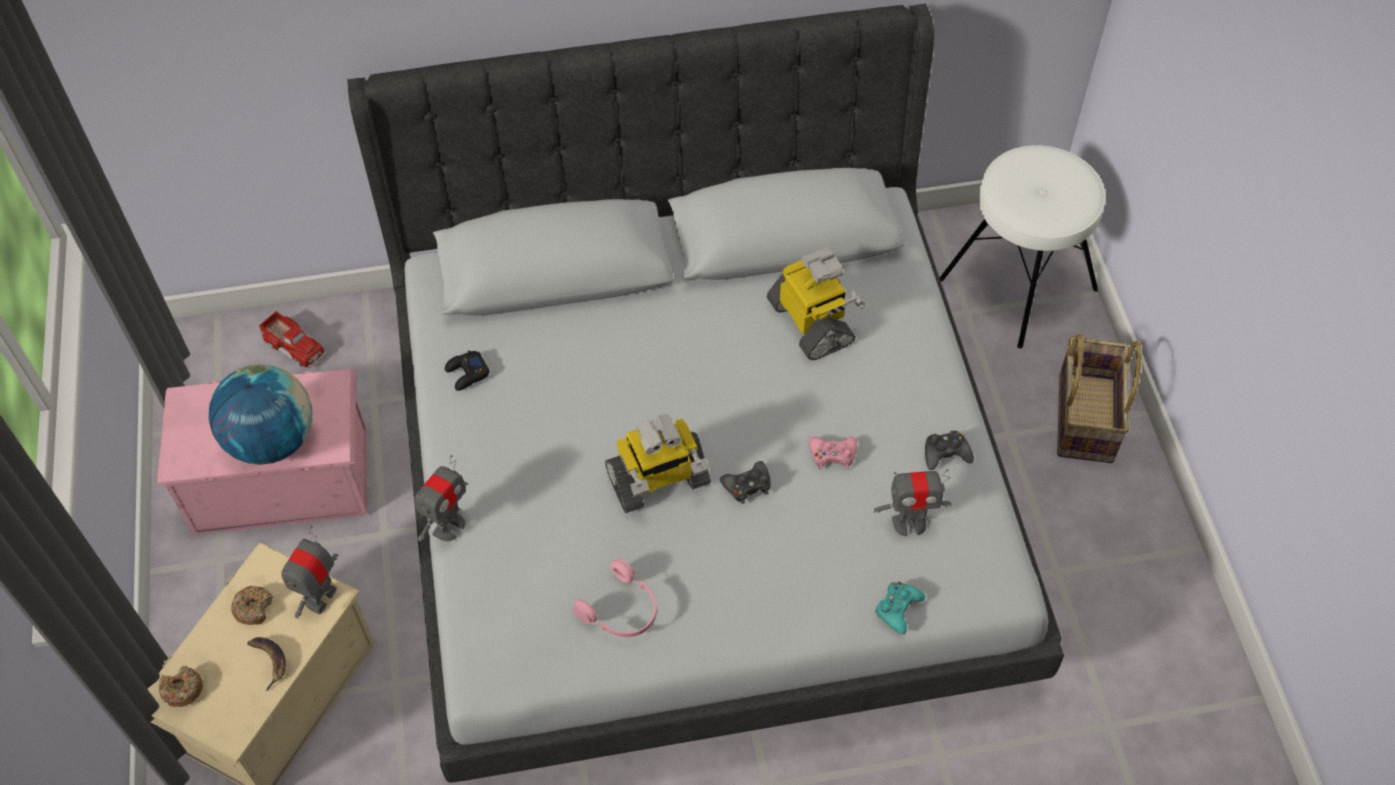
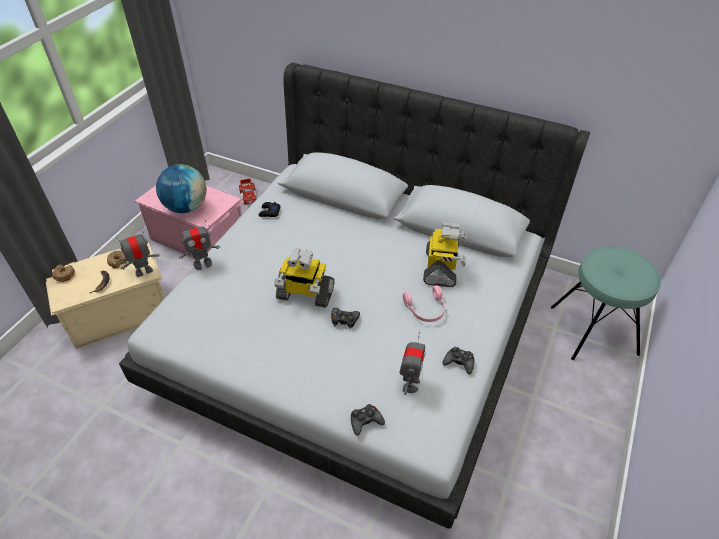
camera: 35 degrees right, 10 degrees down
pink headphones [572,559,657,637] -> pink headphones moved to [403,285,445,322]
pink game controller [809,437,857,469] -> none
toy robot [874,469,952,536] -> toy robot turned 105 degrees counterclockwise [399,332,426,395]
turquoise game controller [875,582,925,635] -> black game controller [351,404,385,436]
white stool [939,145,1106,349] -> turquoise stool [551,246,661,360]
basket [1057,334,1142,463] -> none

